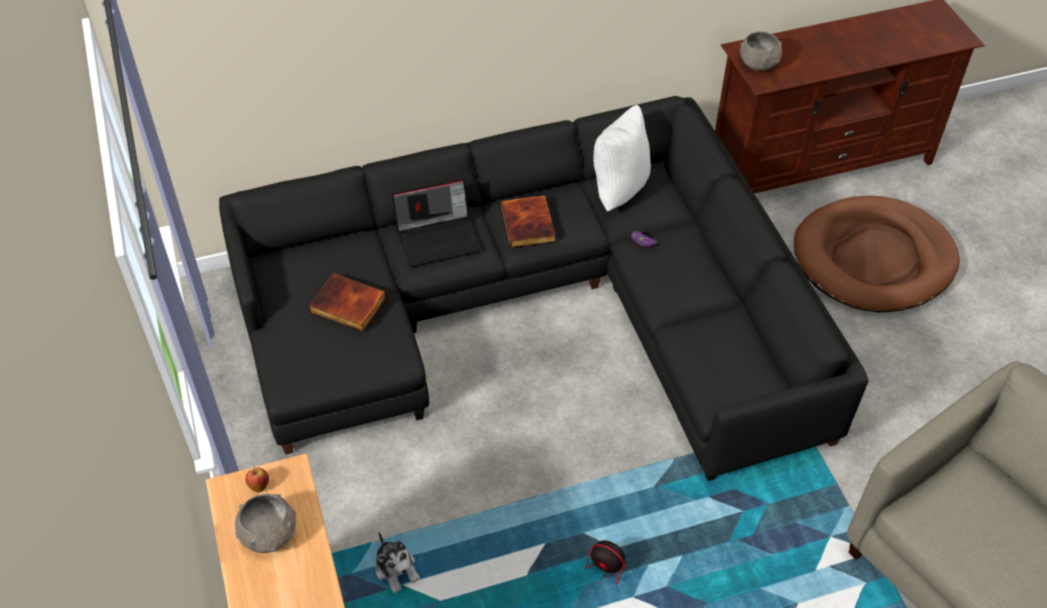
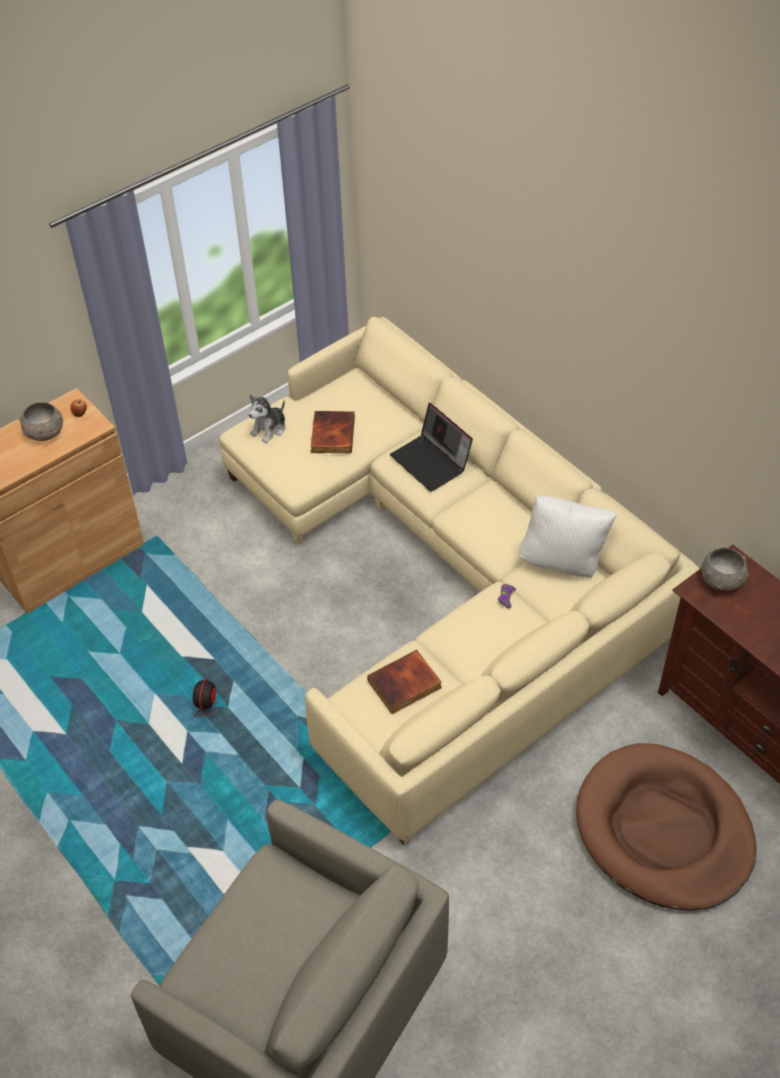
camera: 70 degrees right, 0 degrees up
black sofa [219,96,868,481] -> beige sofa [219,317,699,846]
plush toy [375,532,420,593] -> plush toy moved to [249,394,286,443]
book [501,195,556,248] -> book moved to [367,650,442,714]

